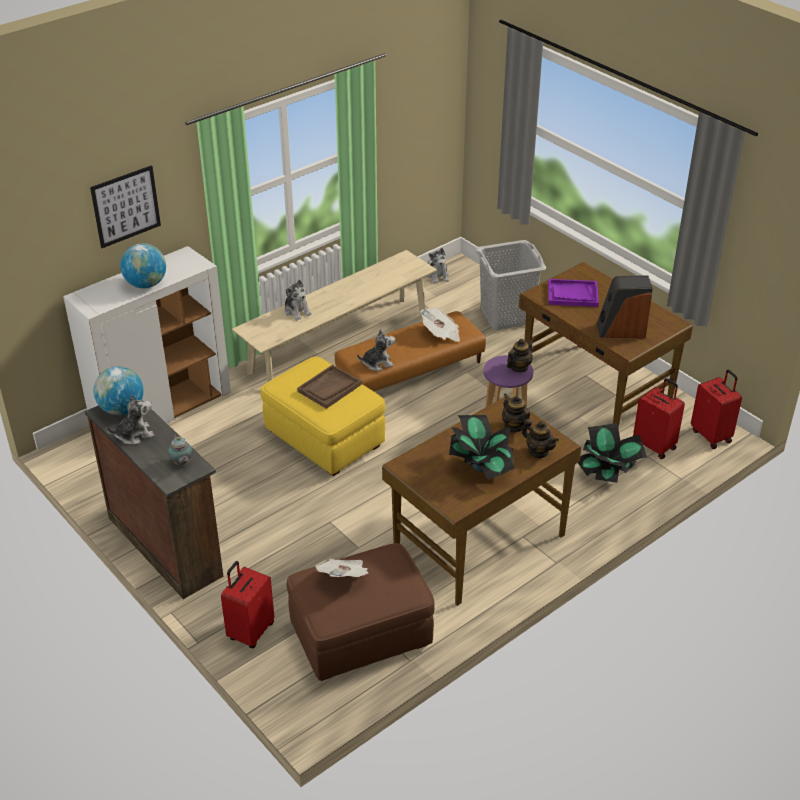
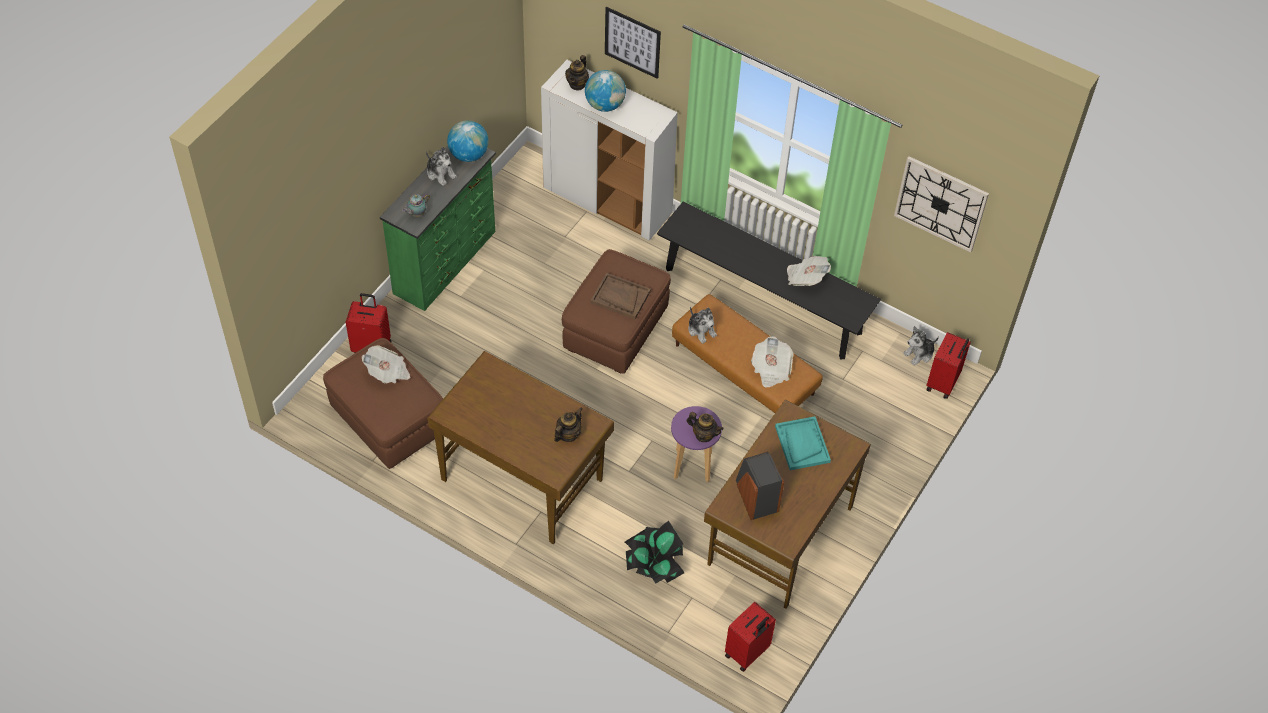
camera: 70 degrees right, 15 degrees up
brown dresser [85,400,223,599] -> green dresser [380,146,496,311]
beige bench [232,250,437,382] -> black bench [657,201,881,359]
yellow ottoman [261,357,385,476] -> brown ottoman [562,249,671,374]
plush toy [284,280,312,320] -> none
potted plant [449,415,515,480] -> none
grey laundry basket [475,240,546,330] -> none
teapot [522,419,559,458] -> teapot moved to [565,55,589,90]
purple tray [548,279,599,307] -> turquoise tray [775,416,831,470]
red suitcase [633,378,685,459] -> red suitcase moved to [926,332,971,399]
none -> newspaper [787,256,831,286]
none -> wall clock [894,156,989,253]

